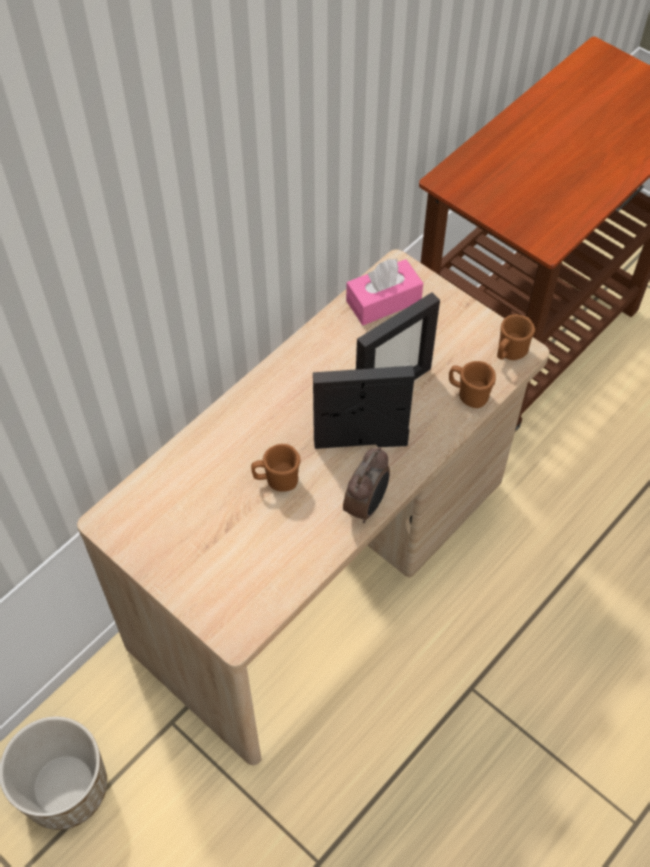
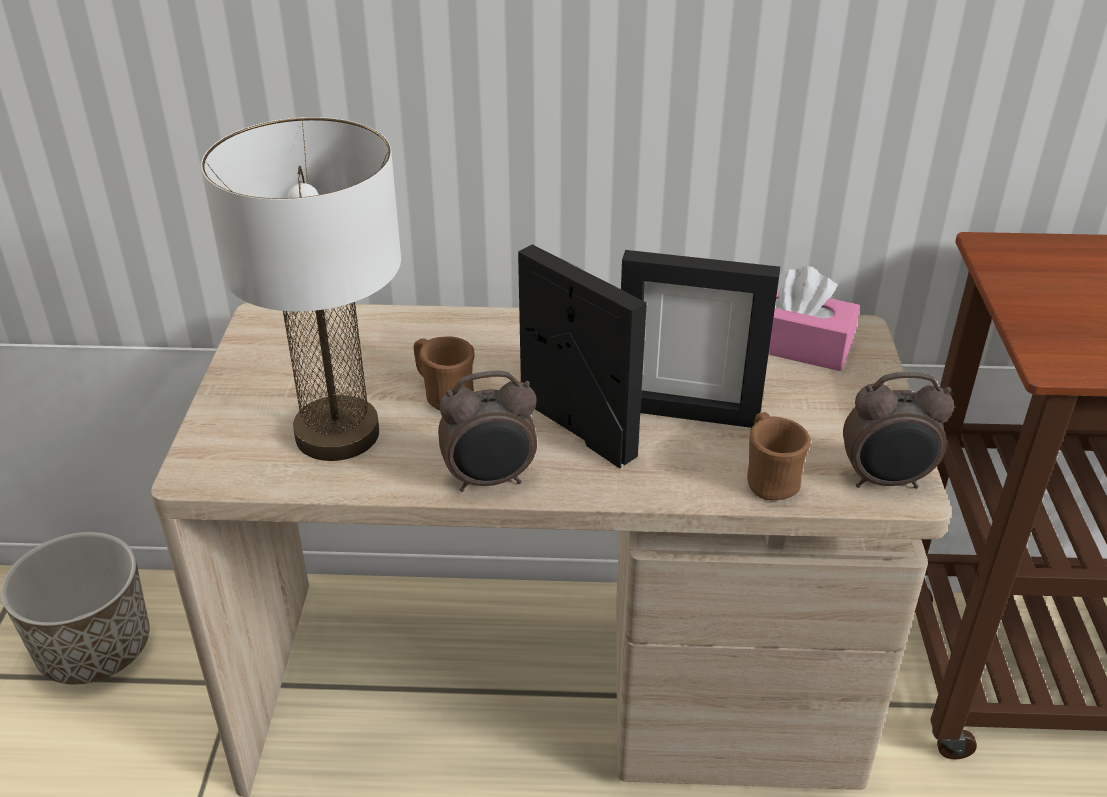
camera: 50 degrees right, 20 degrees down
brown mug [497,314,535,360] -> alarm clock [843,372,954,489]
none -> table lamp [201,117,401,461]

